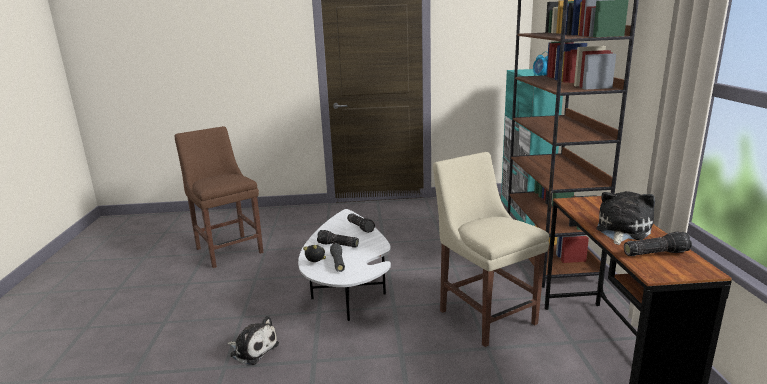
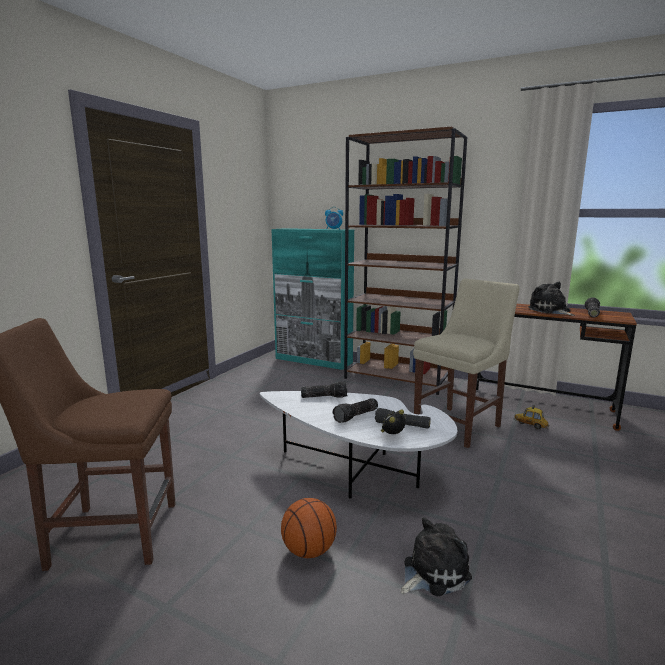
camera: 60 degrees left, 5 degrees down
beige chair [433,152,549,347] -> beige chair turned 135 degrees clockwise [413,278,519,448]
none -> basketball [281,498,337,558]
none -> toy car [514,405,549,429]

